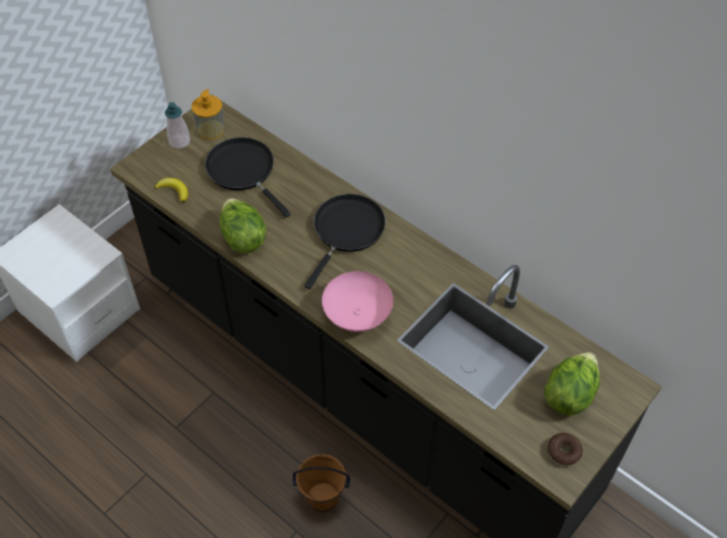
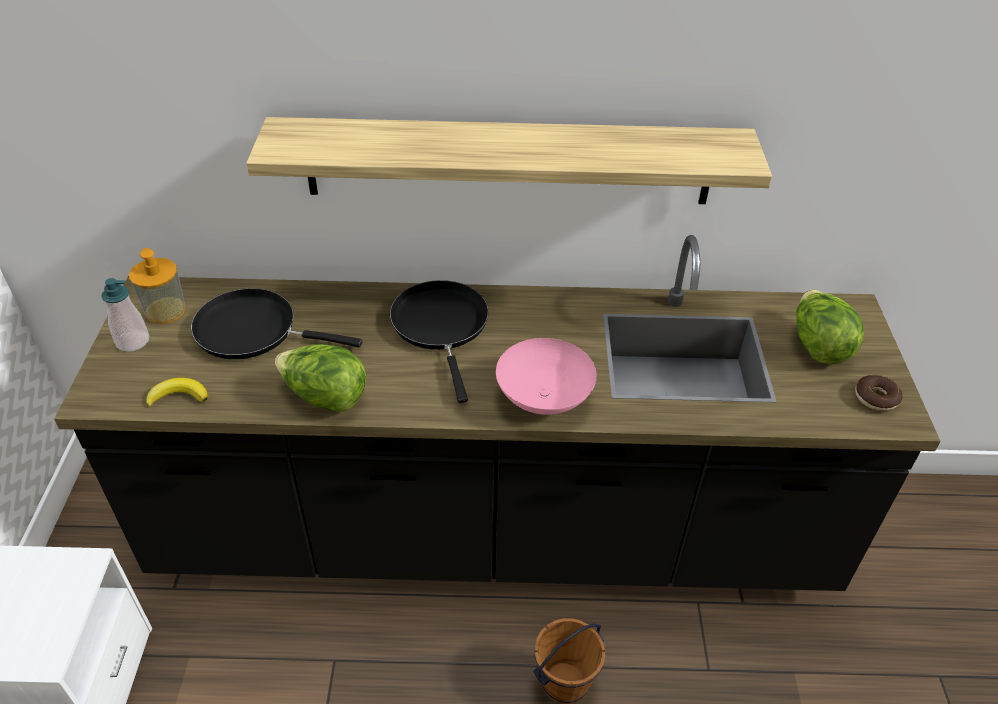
camera: 40 degrees left, 10 degrees down
none -> shelf [246,117,772,204]

